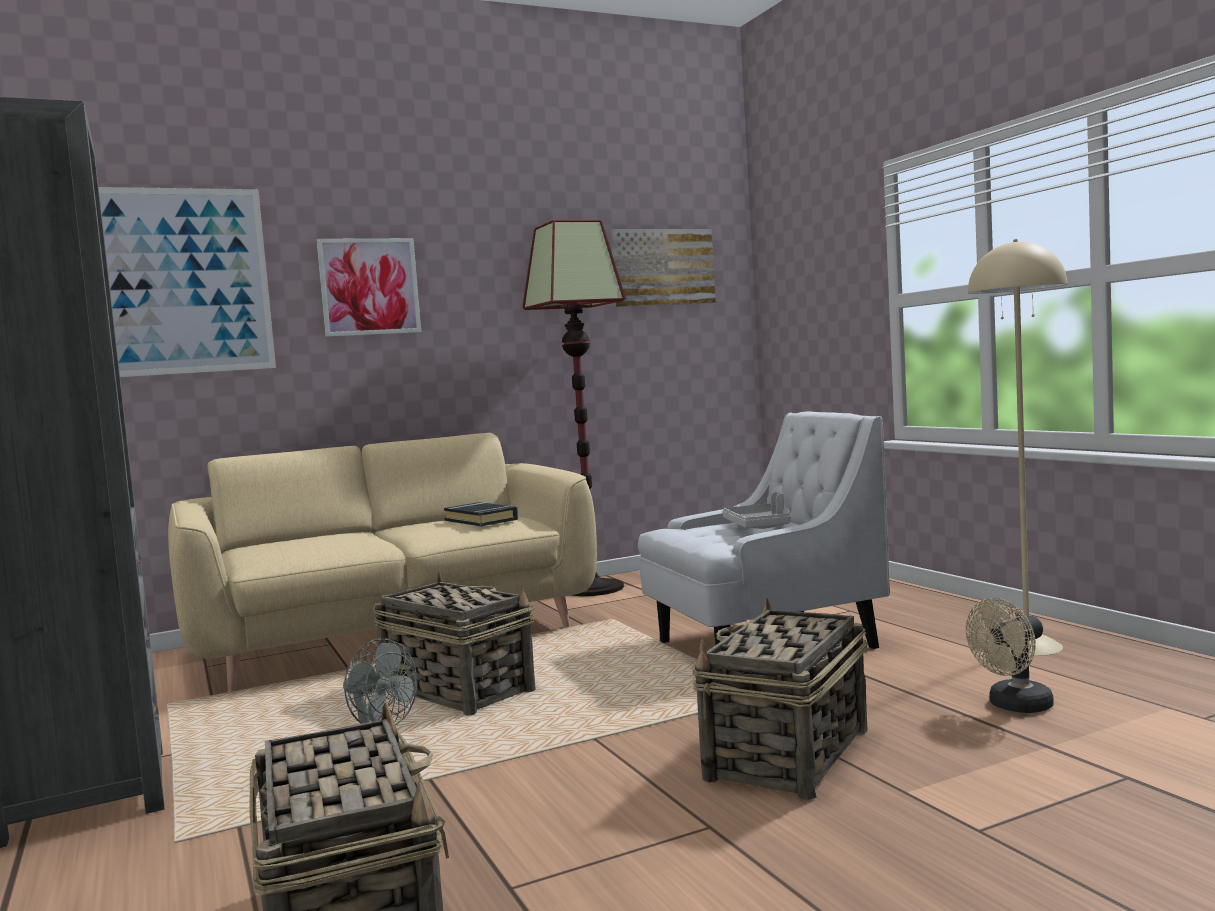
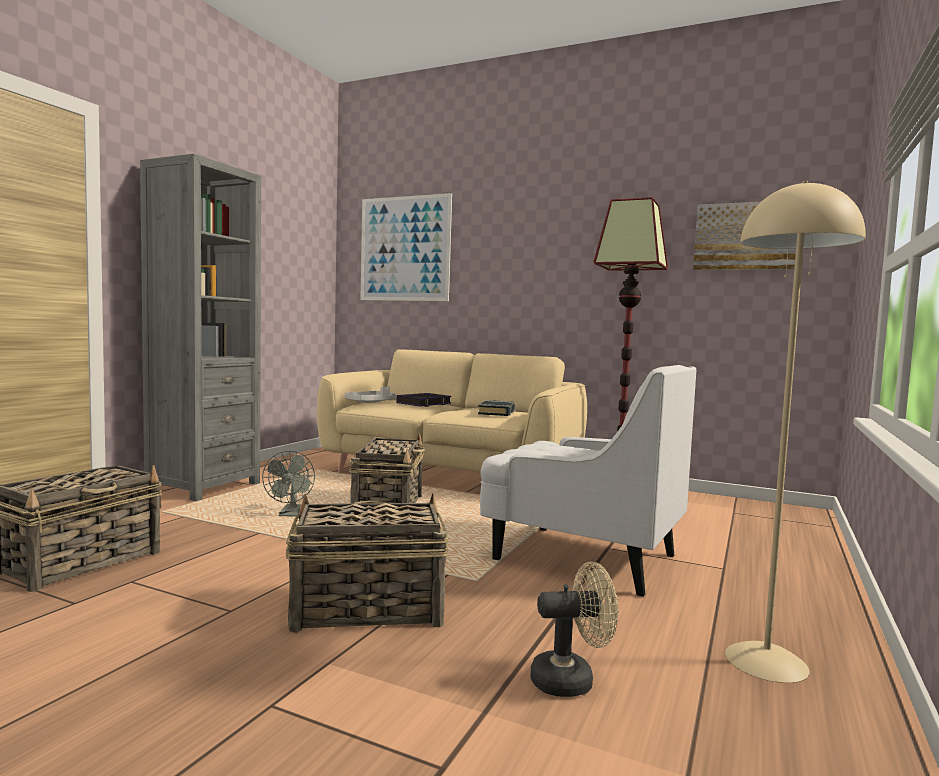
camera: 50 degrees right, 0 degrees up
picture [316,238,421,337] -> none
grey tray [722,492,791,529] -> grey tray moved to [345,386,396,403]
beige fan [966,598,1053,713] -> beige fan turned 150 degrees clockwise [530,562,618,697]
none -> book [396,393,451,407]

